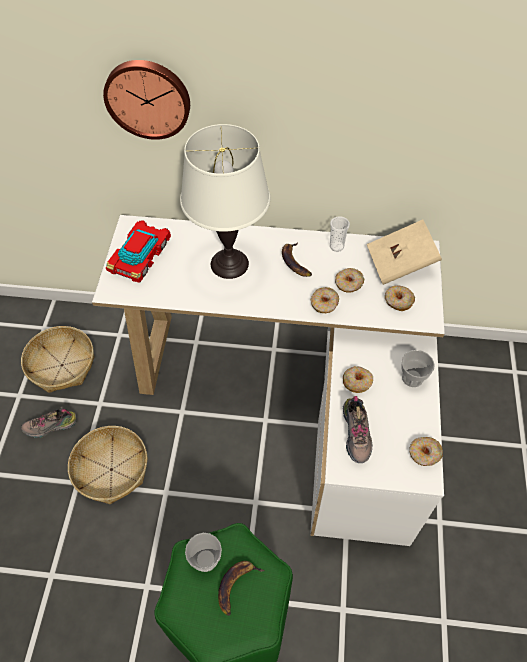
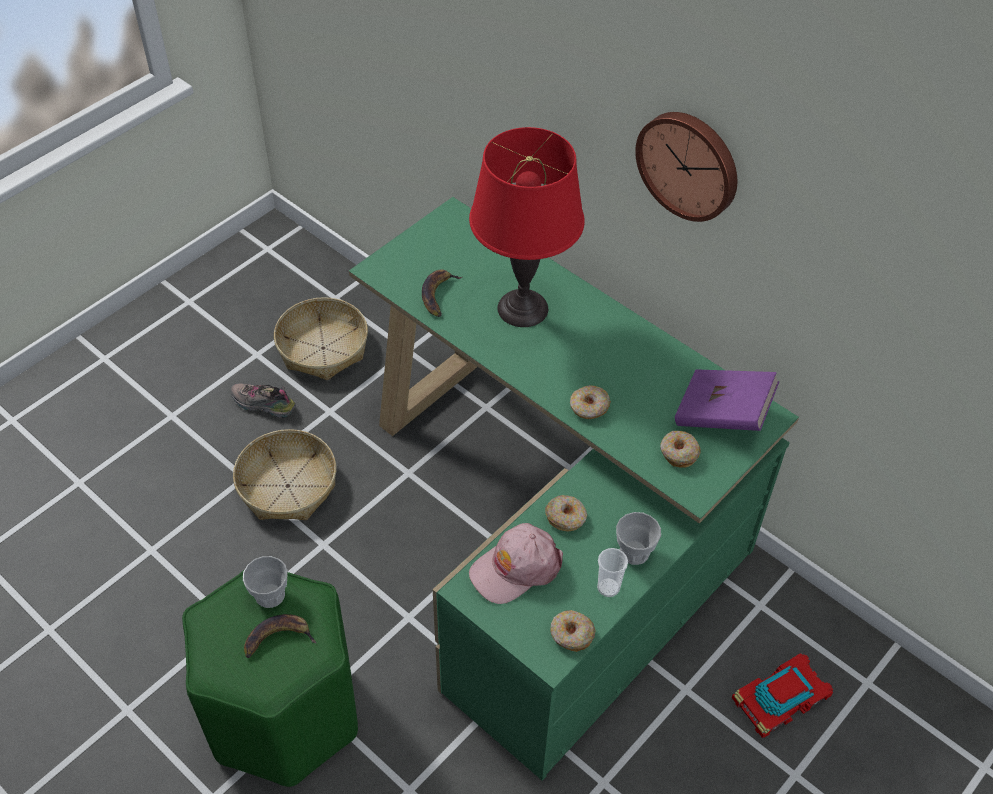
camera: 35 degrees right, 5 degrees down
white desk [92,215,445,546] -> green desk [349,197,799,781]
wall clock [103,60,190,140] -> wall clock moved to [635,112,737,222]
toy car [106,220,171,283] -> toy car moved to [731,654,833,738]
white table lamp [180,124,270,279] -> red table lamp [469,127,585,327]
banana [282,243,312,277] -> banana moved to [422,269,462,317]
cup [330,216,350,252] -> cup moved to [597,548,628,597]
donut [335,268,364,293] -> none
shoe [343,396,373,463] -> pink cap [469,523,563,604]
beige book [367,220,442,285] -> purple book [675,369,779,431]

